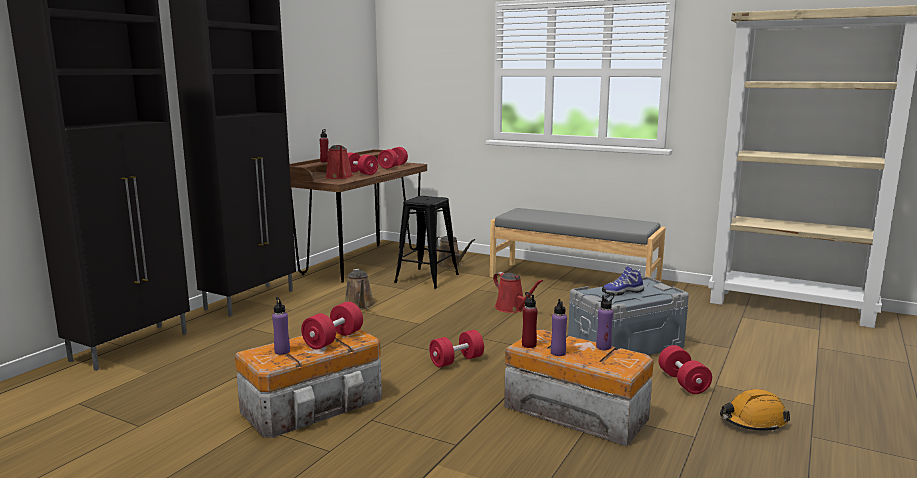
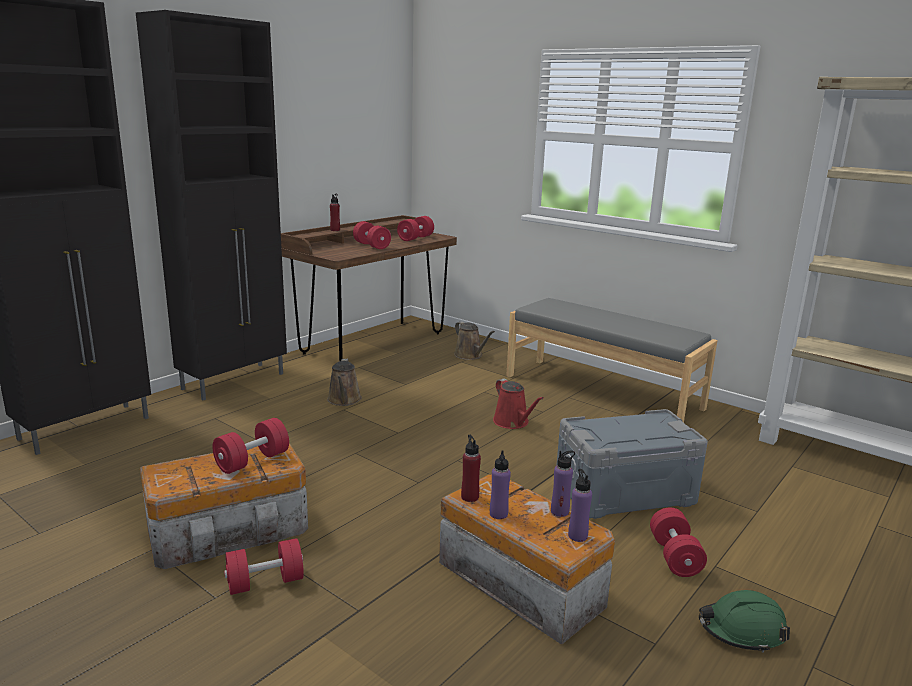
camera: 10 degrees right, 5 degrees up
purple bottle [272,297,290,355] -> purple bottle moved to [568,469,592,542]
red watering can [325,145,353,179] -> none
black stool [394,196,459,289] -> none
red dumbbell [429,330,484,367] -> red dumbbell moved to [224,538,304,595]
shoe [602,266,644,296] -> none
orange hard hat [720,389,790,432] -> green hard hat [699,590,790,653]

